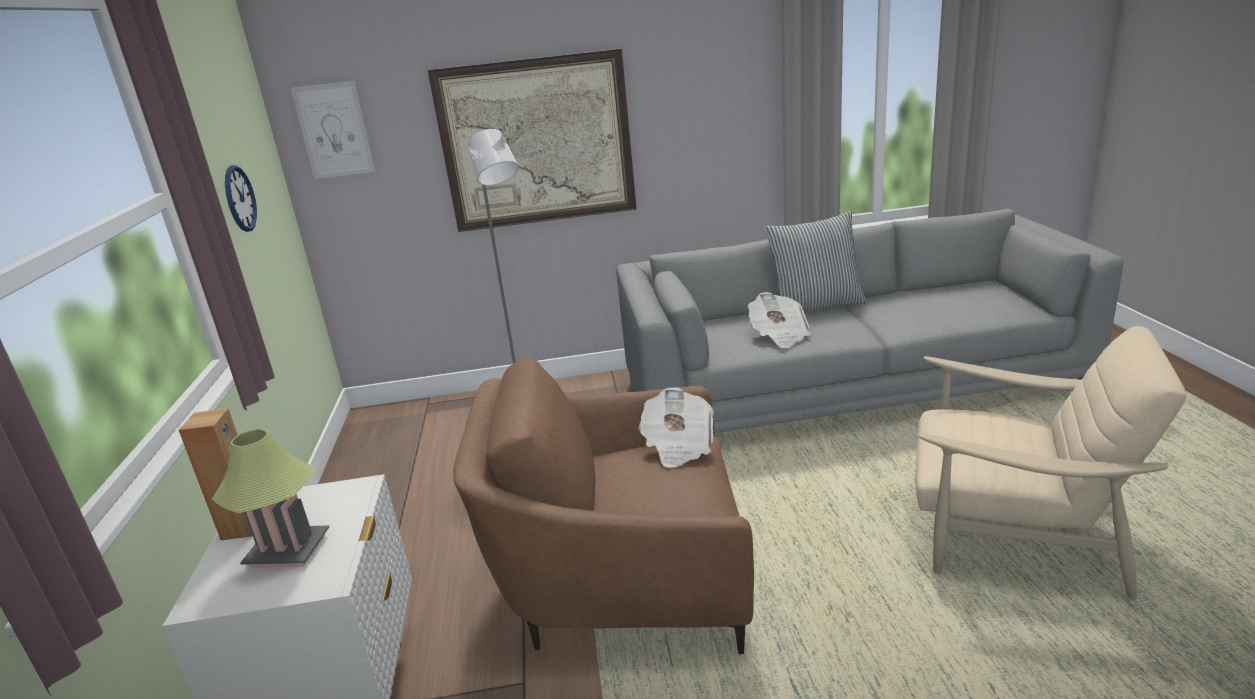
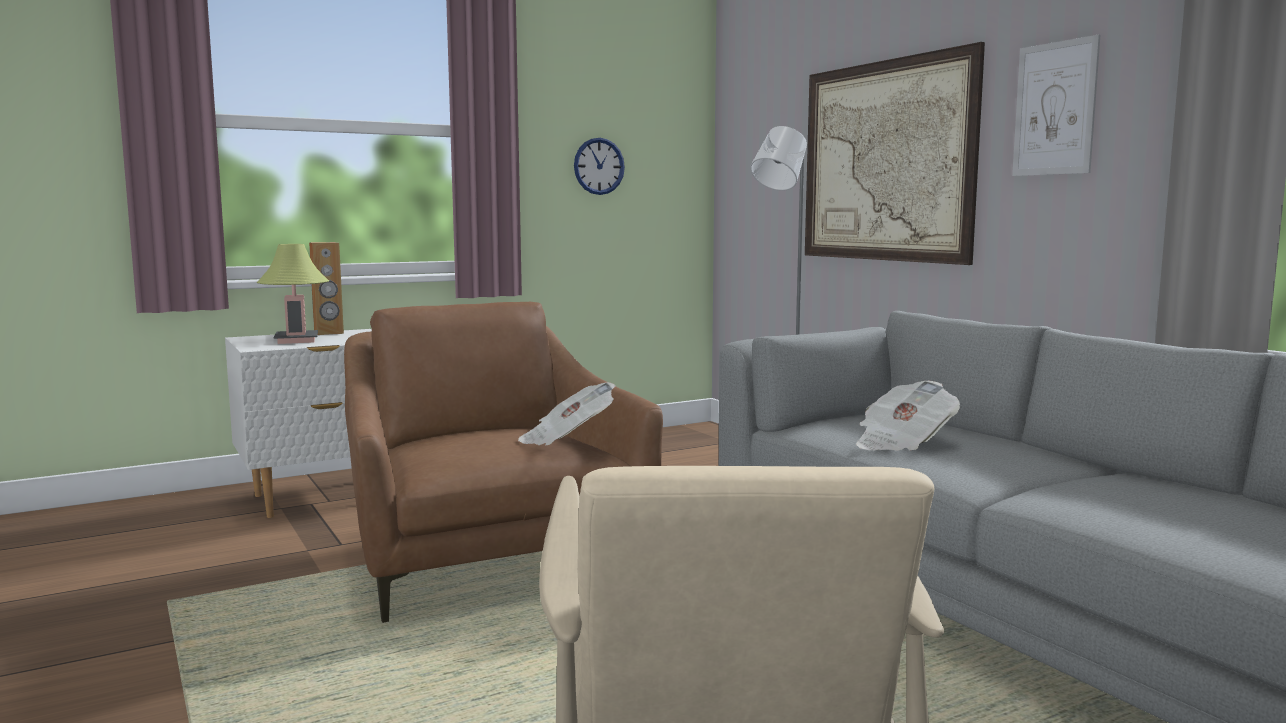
camera: 65 degrees right, 15 degrees down
picture [291,81,375,179] -> picture moved to [1012,35,1100,176]
pillow [764,211,867,313] -> none

